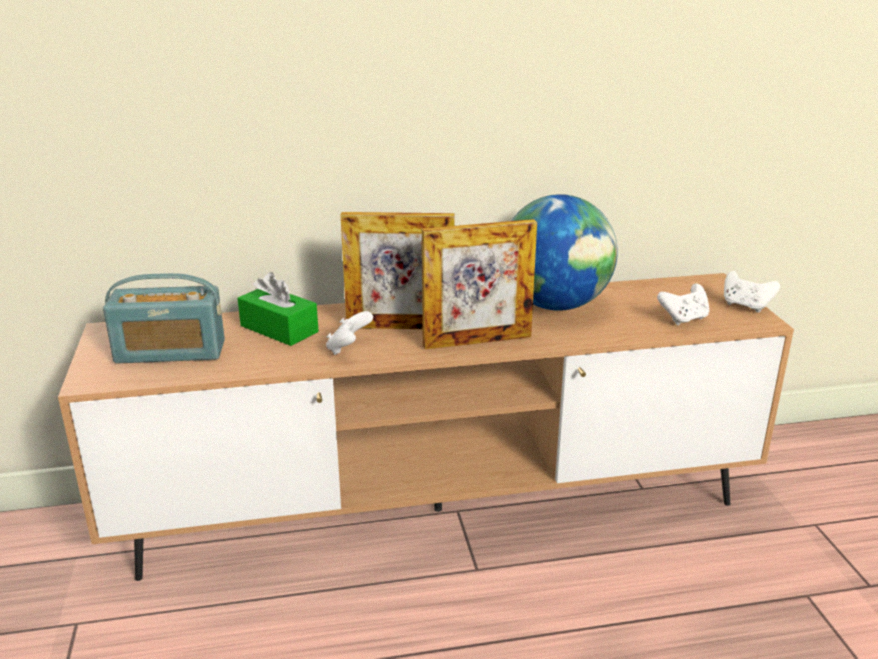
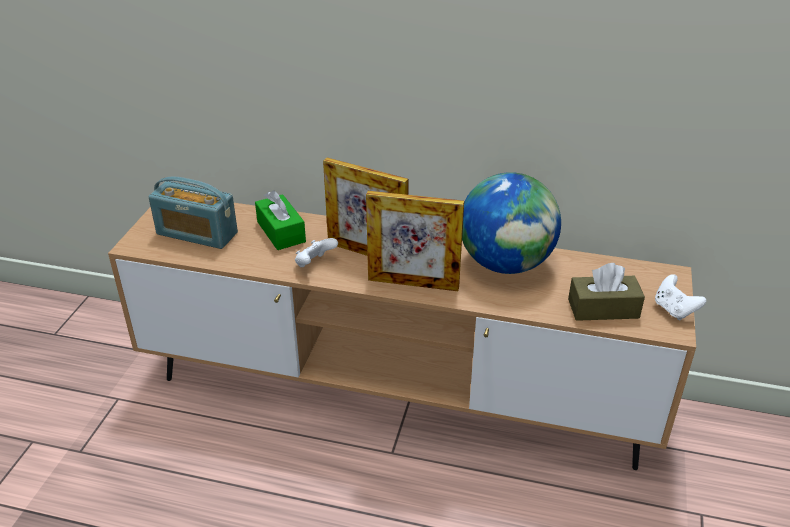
camera: 25 degrees right, 10 degrees up
white game controller [657,283,709,325] -> brown tissue box [568,263,645,321]

